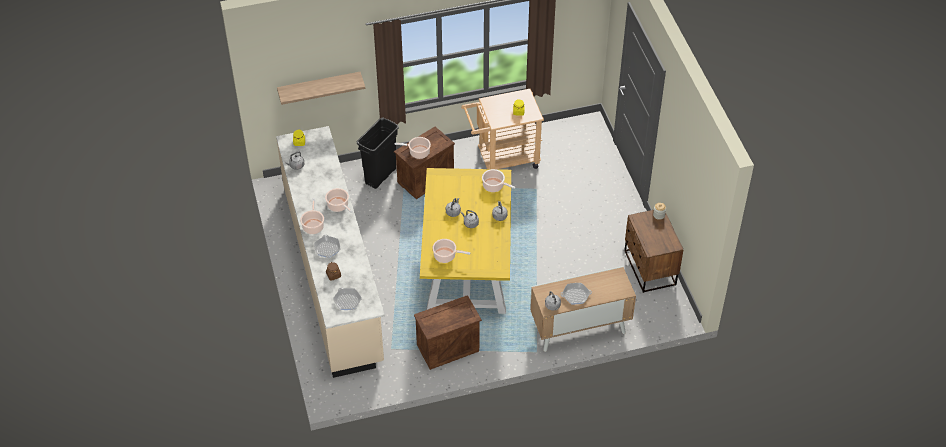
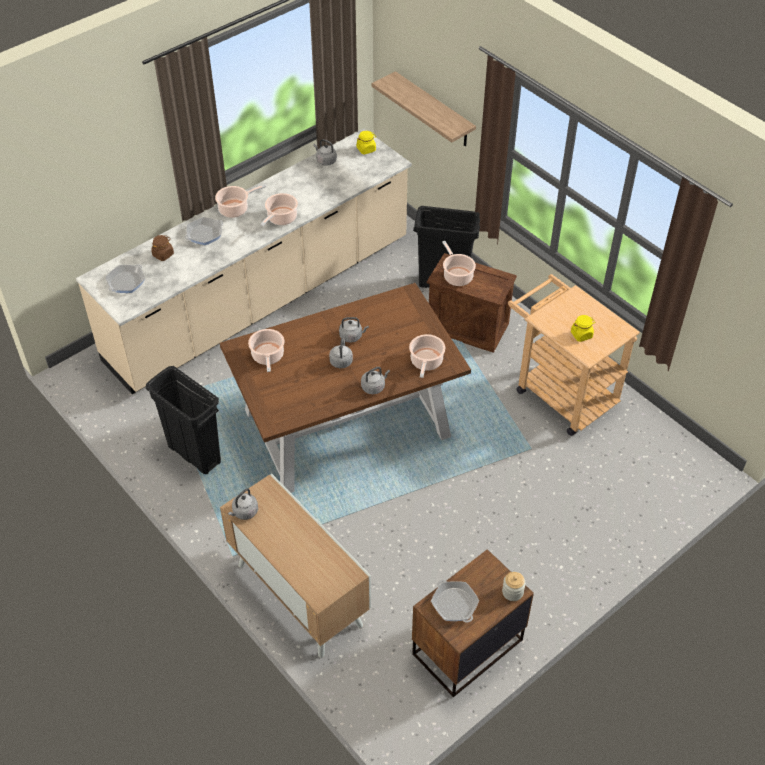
camera: 65 degrees right, 0 degrees up
crate [414,295,482,370] -> black trash can [146,366,221,474]
yellow dining table [420,168,511,314] -> brown dining table [220,283,471,493]
frying pan [561,283,592,304] -> frying pan moved to [431,580,479,622]

